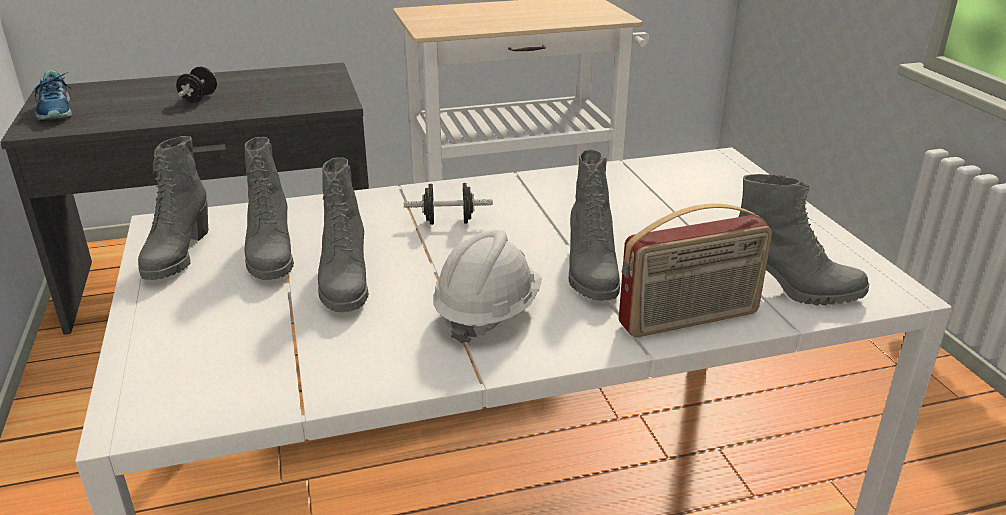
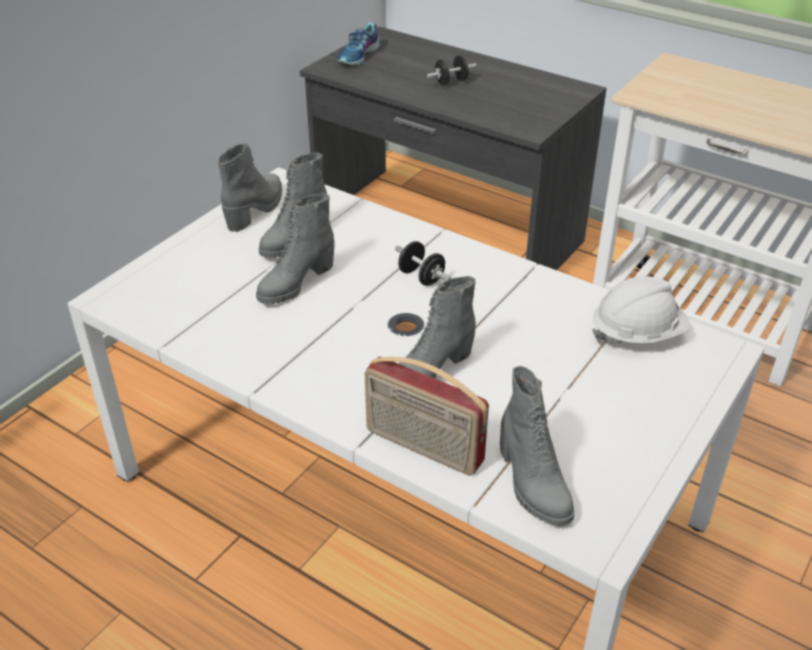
camera: 50 degrees right, 10 degrees up
grey boot [138,136,209,280] -> grey boot turned 150 degrees clockwise [218,144,282,232]
white hard hat [433,230,542,344] -> white hard hat moved to [592,277,690,345]

